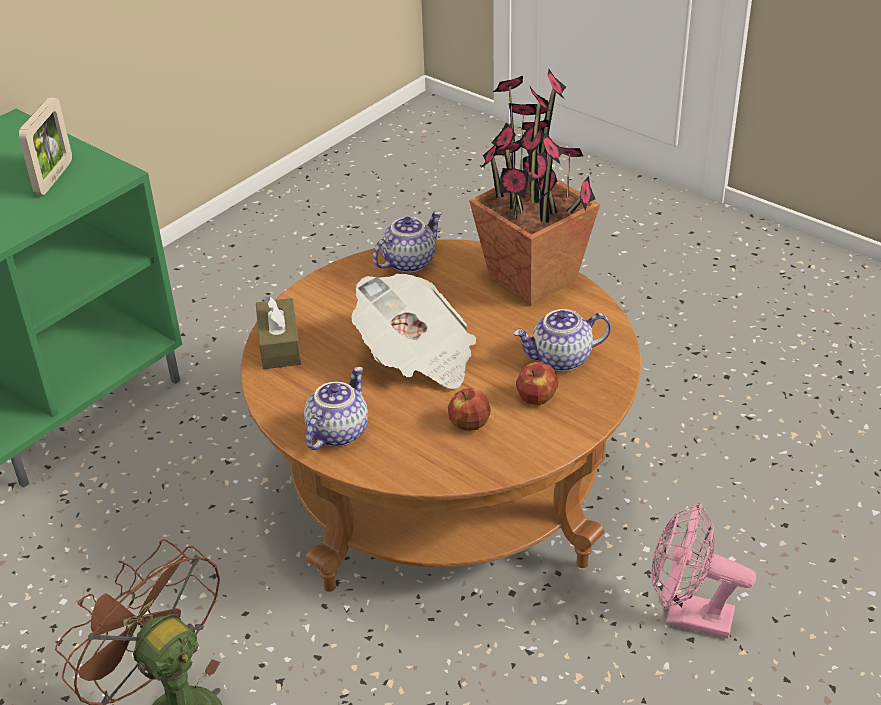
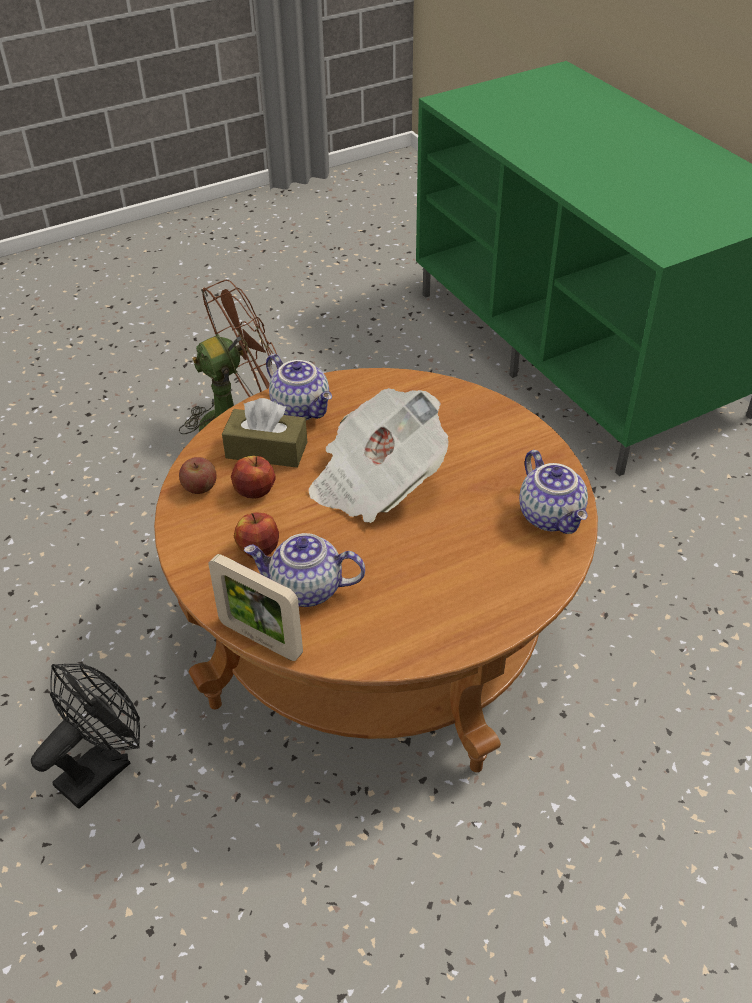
camera: 110 degrees right, 5 degrees up
picture frame [19,97,72,195] -> picture frame moved to [209,554,303,661]
brown tissue box [256,296,301,369] -> brown tissue box moved to [222,398,307,468]
potted plant [469,69,600,305] -> none
teapot [513,309,611,372] -> teapot turned 90 degrees counterclockwise [244,533,365,607]
pink fan [651,502,756,639] -> black fan [31,663,140,809]
none -> apple [179,457,217,494]

